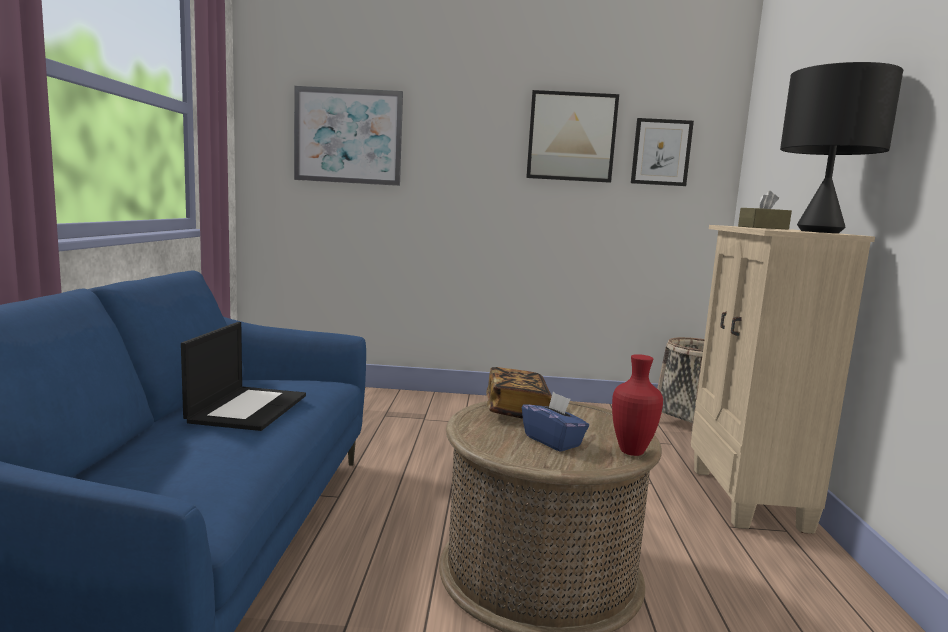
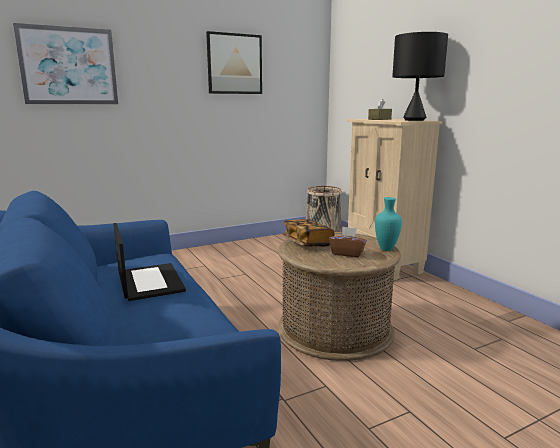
camera: 30 degrees left, 5 degrees up
blue tissue box [522,392,589,452] -> brown tissue box [329,226,367,258]
red vase [612,354,663,456] -> turquoise vase [375,197,402,251]
picture [631,118,694,186] -> none

